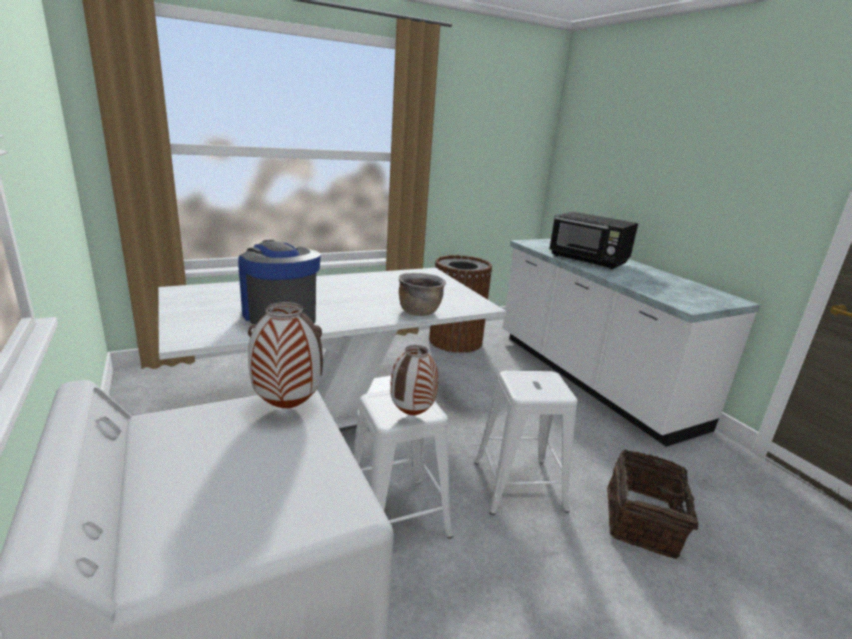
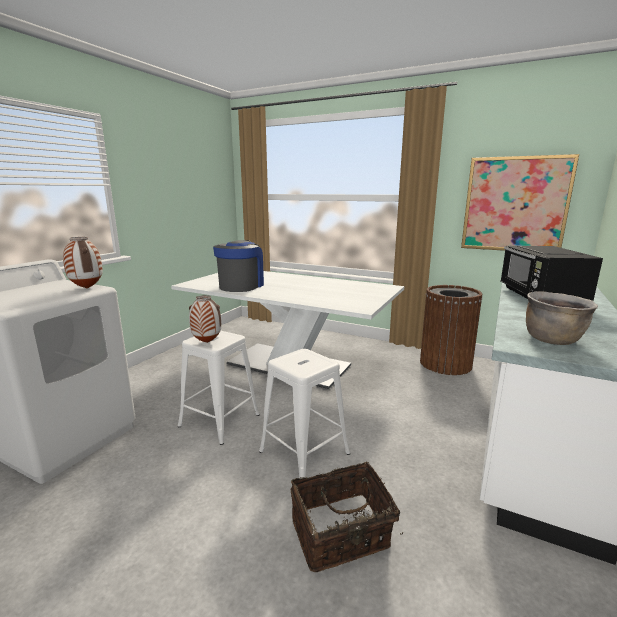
camera: 55 degrees right, 5 degrees down
brown cooking pot [399,273,446,316] -> brown cooking pot moved to [526,291,598,345]
none -> picture [461,154,579,251]

